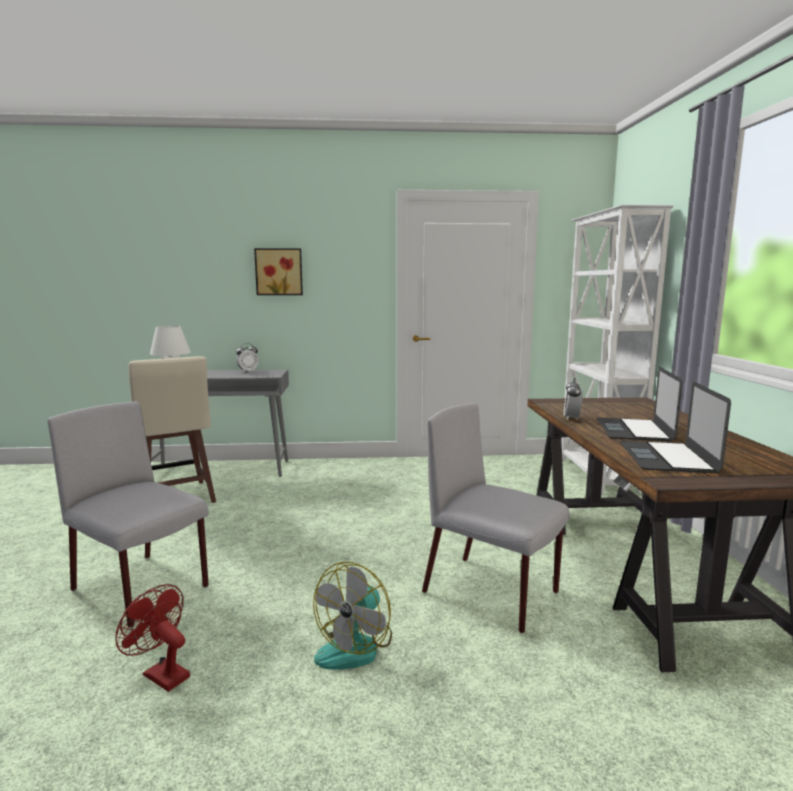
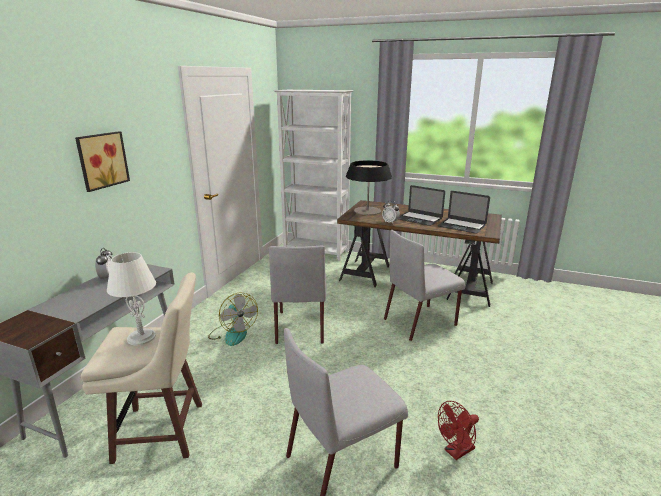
camera: 65 degrees left, 10 degrees up
fan [313,562,392,670] -> fan moved to [208,293,258,346]
none -> grey chair [269,246,326,344]
none -> table lamp [346,160,392,215]

